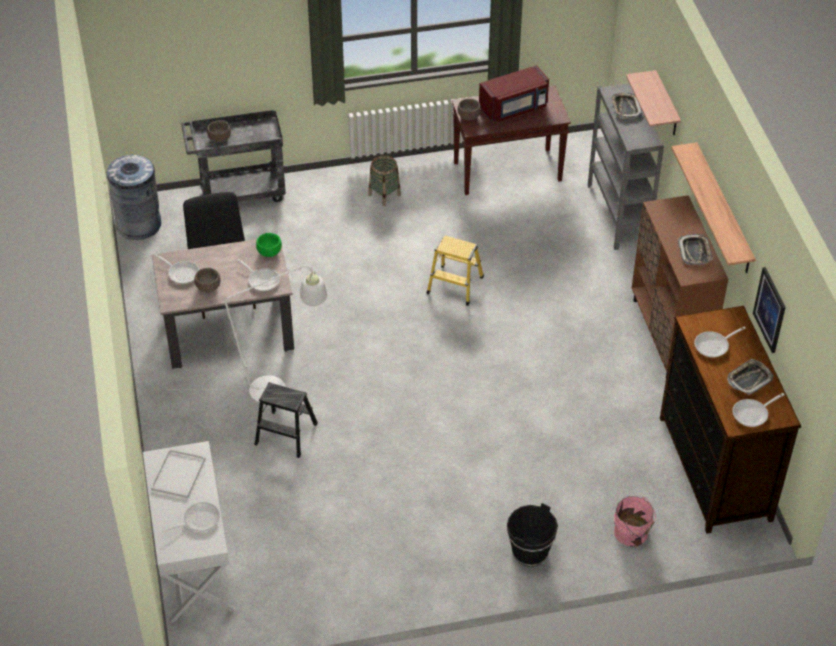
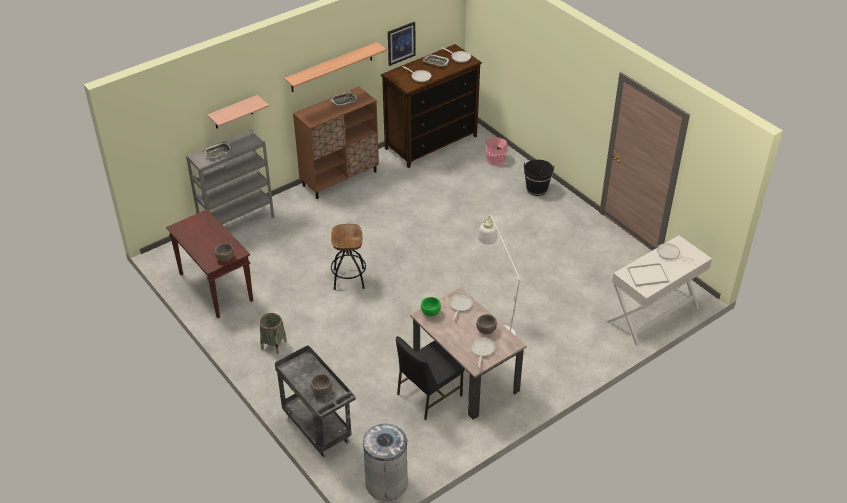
camera: 115 degrees left, 5 degrees down
black step ladder [254,382,318,458] -> none
yellow step ladder [426,235,484,306] -> brown stool [331,224,366,290]
red microwave [479,65,549,122] -> none

